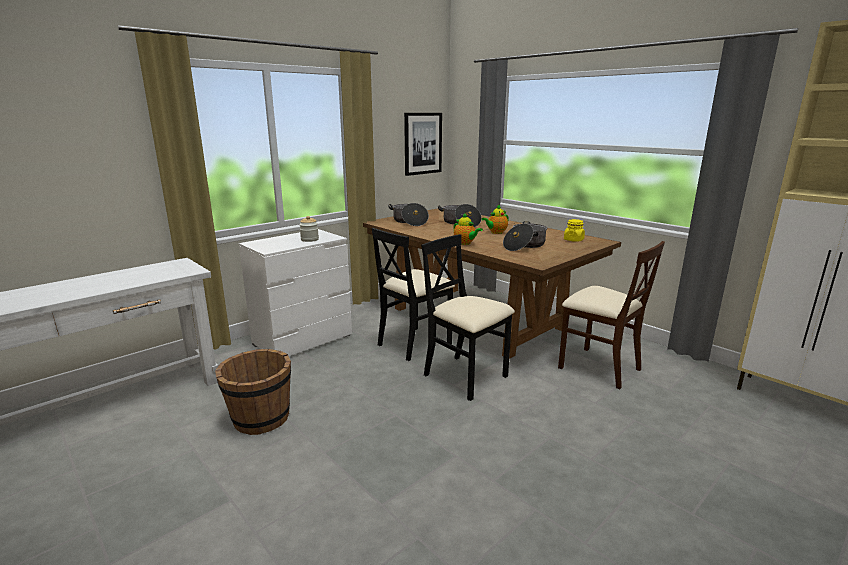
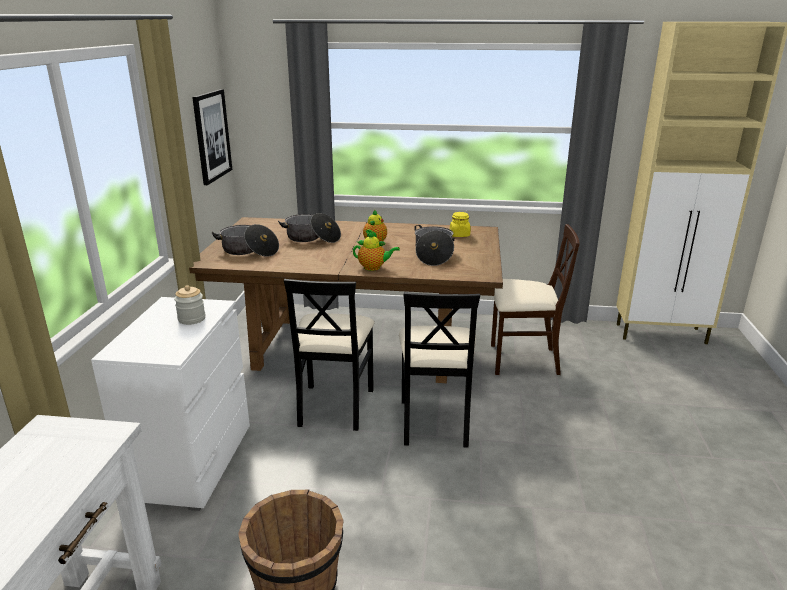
camera: 40 degrees left, 5 degrees up
black chair [421,234,515,401] -> black chair turned 90 degrees counterclockwise [399,292,480,448]

